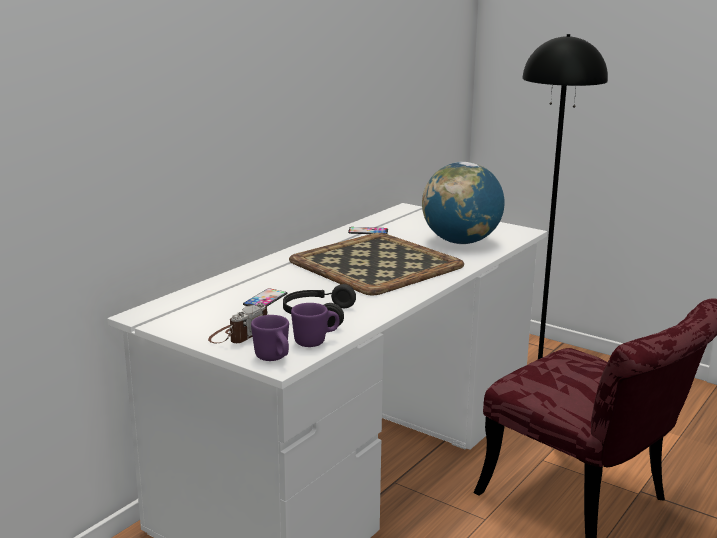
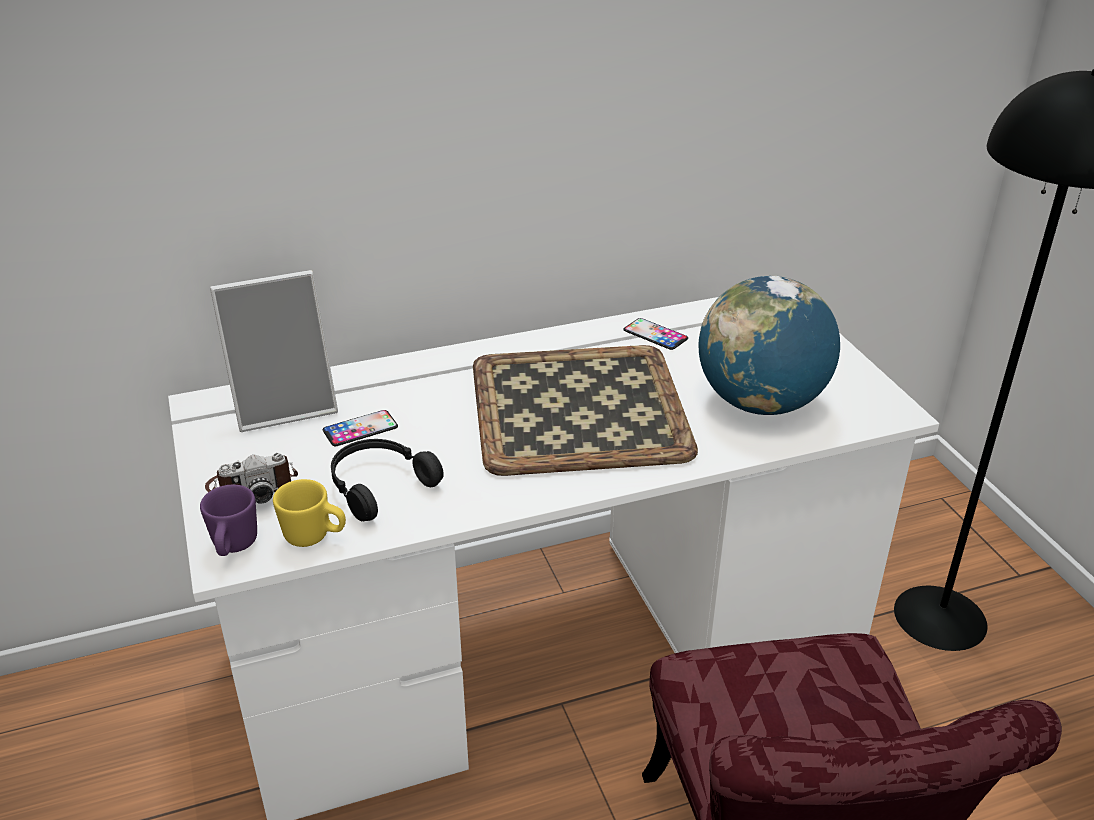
camera: 35 degrees right, 15 degrees up
purple mug [291,303,340,347] -> yellow mug [273,479,346,547]
none -> picture frame [210,270,338,432]

